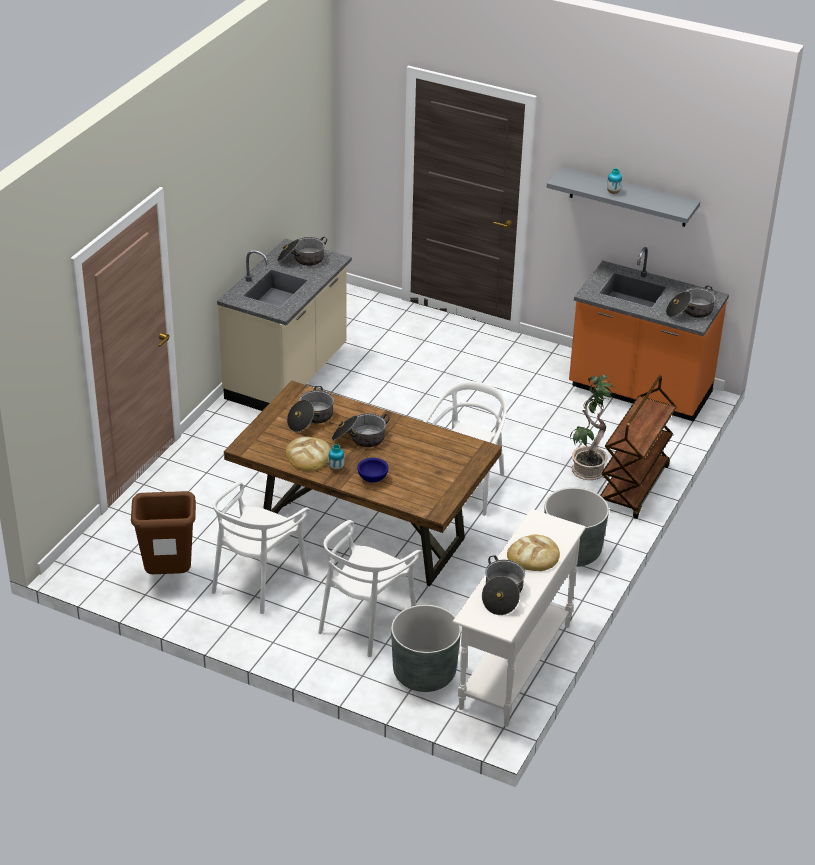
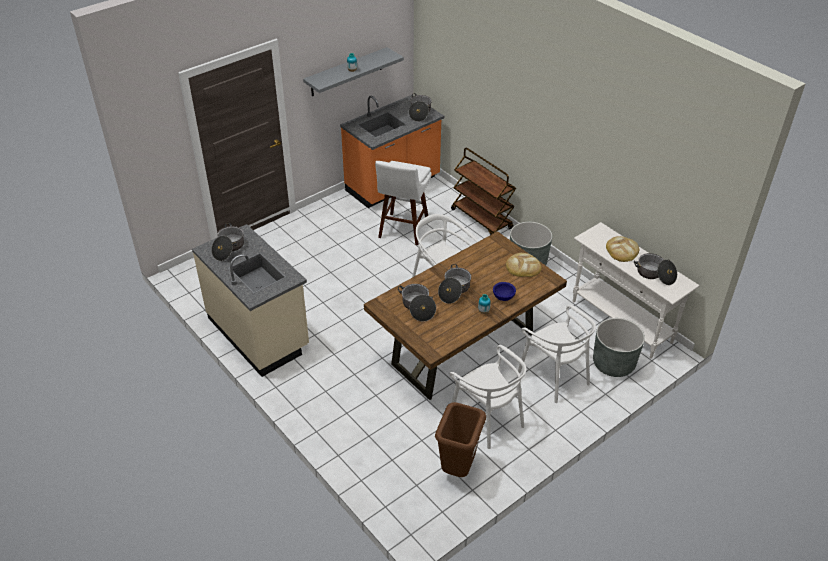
camera: 65 degrees left, 5 degrees up
bread [286,437,331,471] -> bread moved to [506,253,542,277]
potted plant [570,375,615,480] -> none
none -> white stool [375,161,431,245]

